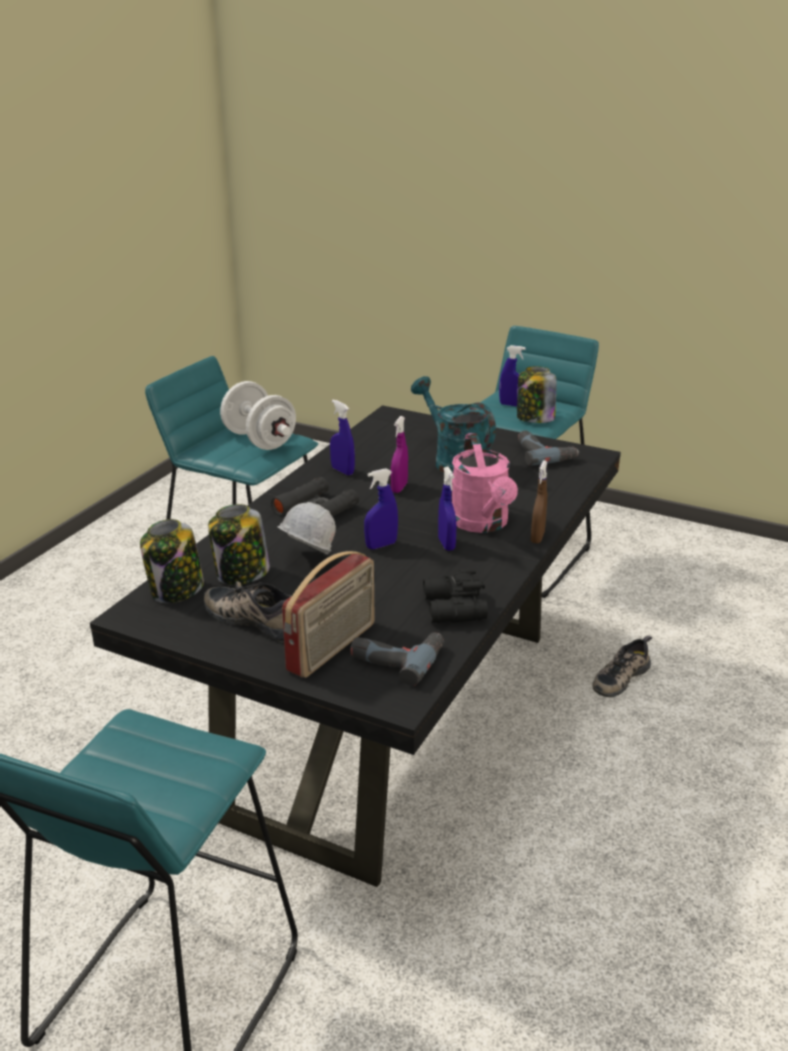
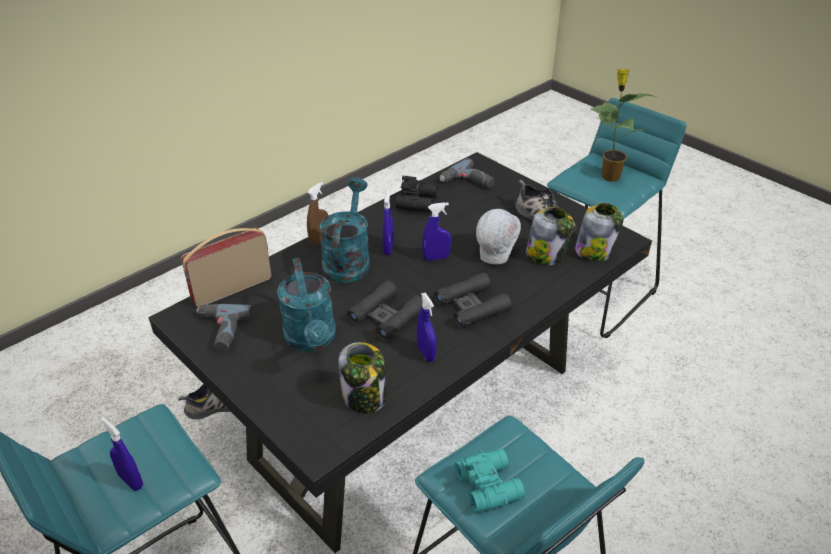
camera: 160 degrees left, 10 degrees up
white dumbbell [220,381,296,450] -> turquoise binoculars [455,449,525,512]
radio [282,551,375,678] -> radio moved to [181,228,272,307]
purple spray bottle [391,416,408,493] -> black binoculars [347,280,423,340]
pink watering can [452,433,518,533] -> turquoise watering can [320,178,370,283]
jar [517,366,557,423] -> jar moved to [339,342,387,414]
none -> potted plant [591,68,656,182]

